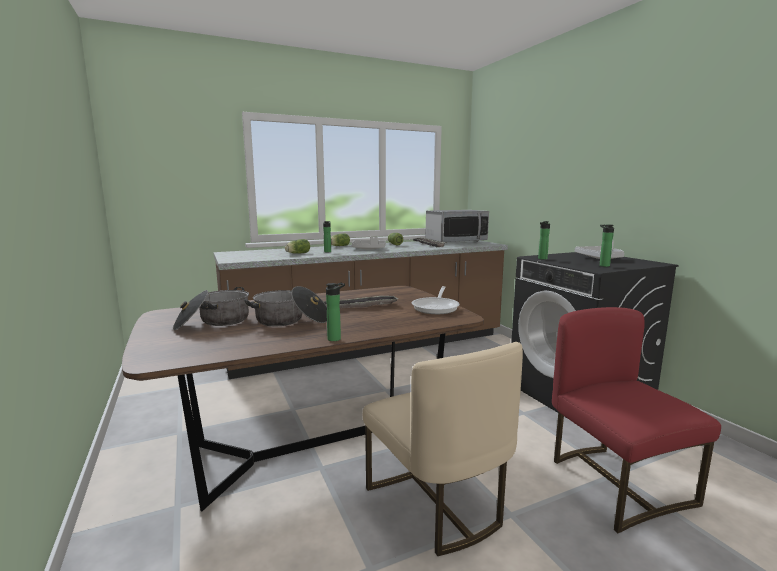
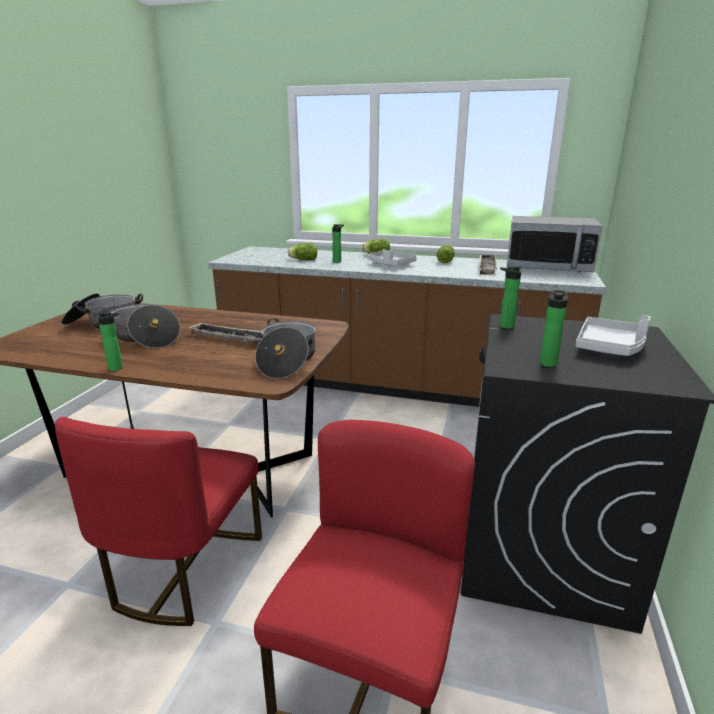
camera: 40 degrees right, 10 degrees up
beige chair [363,342,523,556] -> red chair [55,417,262,626]
frying pan [412,286,460,314] -> cooking pot [255,318,316,379]

